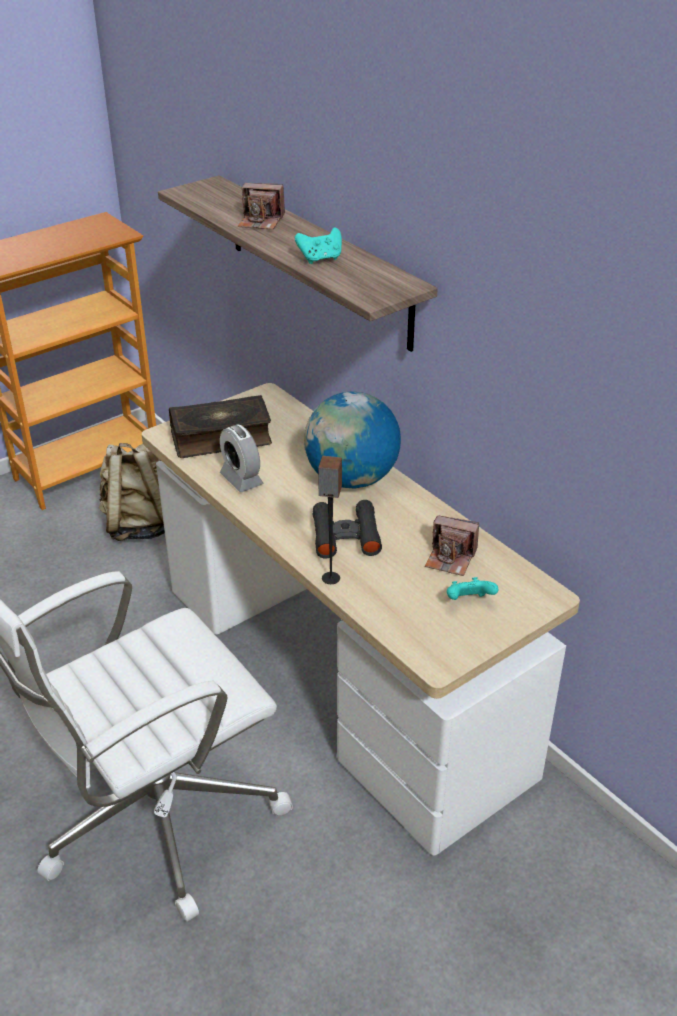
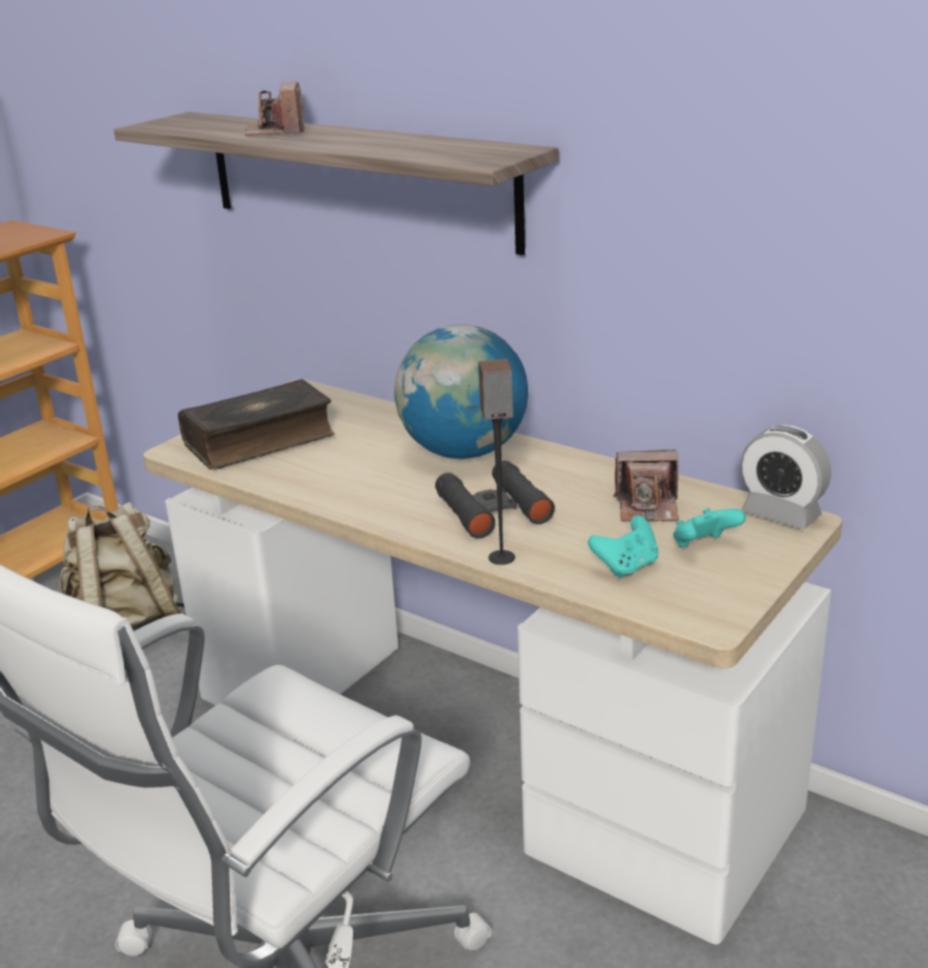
camera: 15 degrees left, 10 degrees down
alarm clock [220,424,263,492] -> alarm clock moved to [741,425,831,529]
camera [238,183,285,230] -> camera turned 90 degrees clockwise [245,82,305,136]
turquoise game controller [295,227,342,264] -> turquoise game controller moved to [588,515,659,578]

